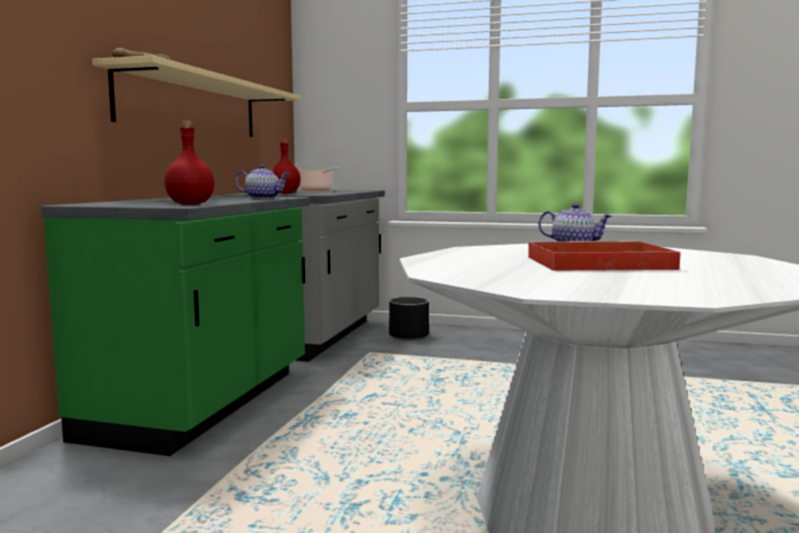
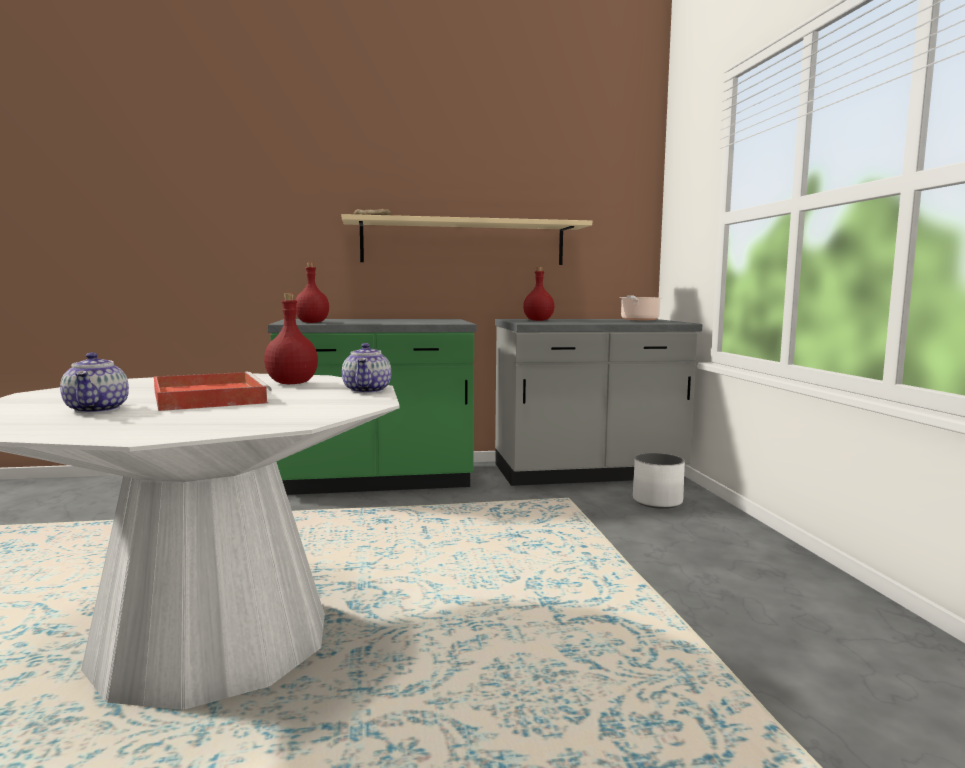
camera: 65 degrees right, 0 degrees up
teapot [235,165,289,199] -> teapot moved to [60,352,129,413]
black planter [389,297,429,340] -> white planter [633,453,685,509]
none -> red bottle [264,293,318,384]

